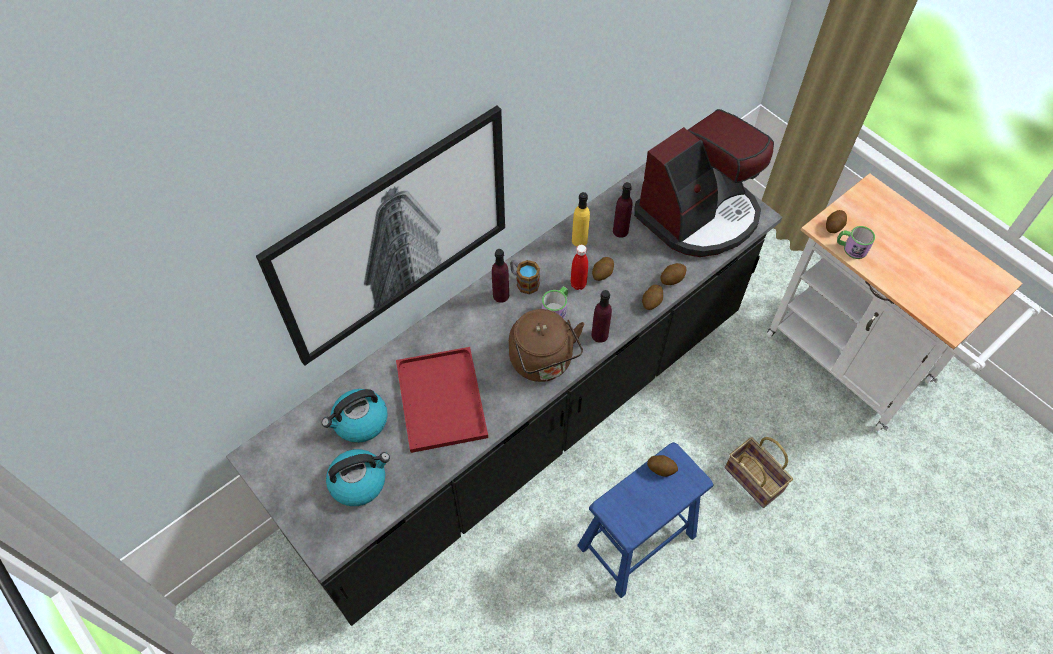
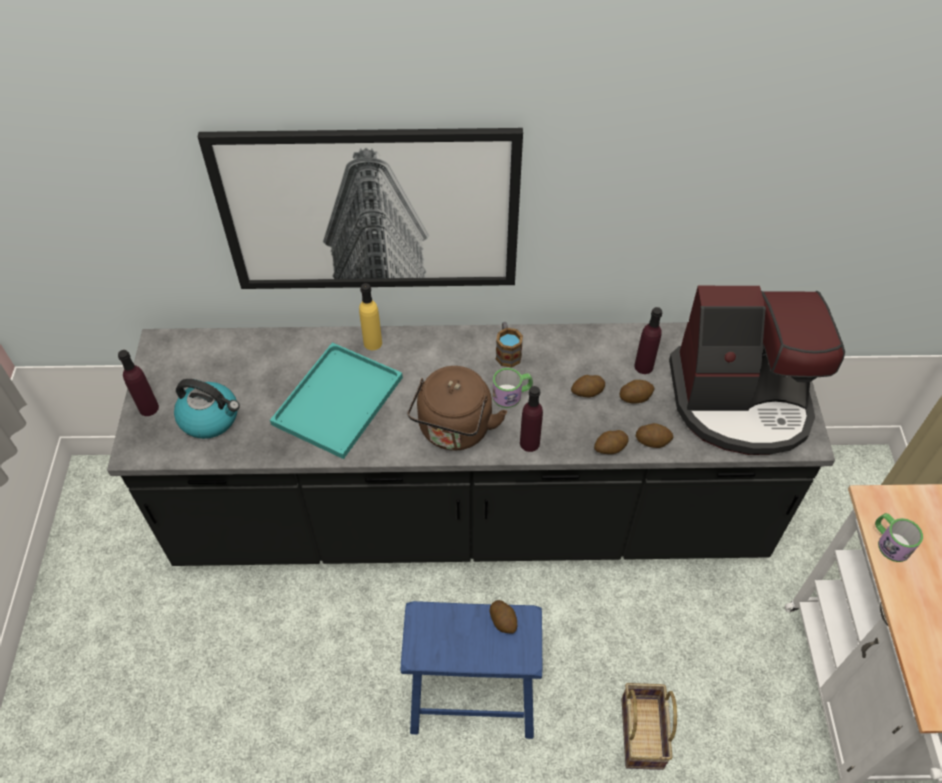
camera: 40 degrees right, 5 degrees down
kettle [322,389,388,443] -> none
red tray [396,347,488,453] -> turquoise tray [270,343,403,459]
purple bottle [492,249,509,303] -> purple bottle moved to [118,350,159,416]
red bottle [571,245,588,290] -> none
yellow bottle [572,192,590,247] -> yellow bottle moved to [359,283,382,350]
potato [826,210,847,233] -> potato moved to [619,380,655,404]

